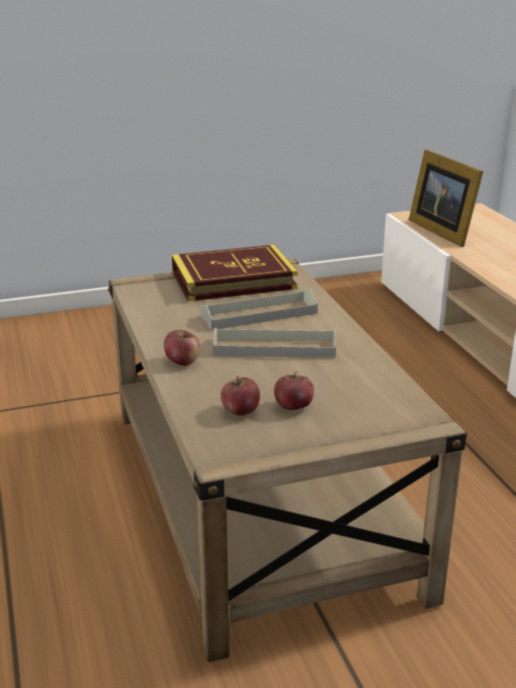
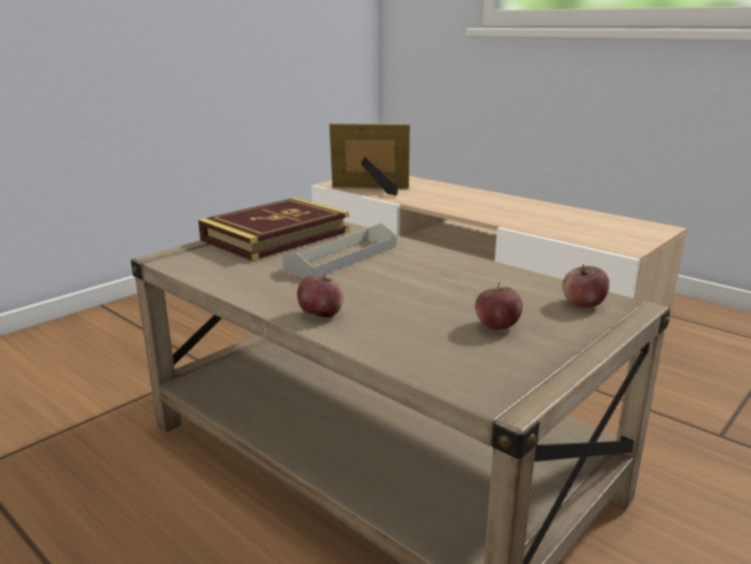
camera: 30 degrees left, 5 degrees down
grey tray [213,328,336,358] -> none
apple [221,376,260,416] -> apple moved to [562,264,609,308]
picture frame [409,150,483,247] -> picture frame turned 150 degrees clockwise [329,124,410,195]

